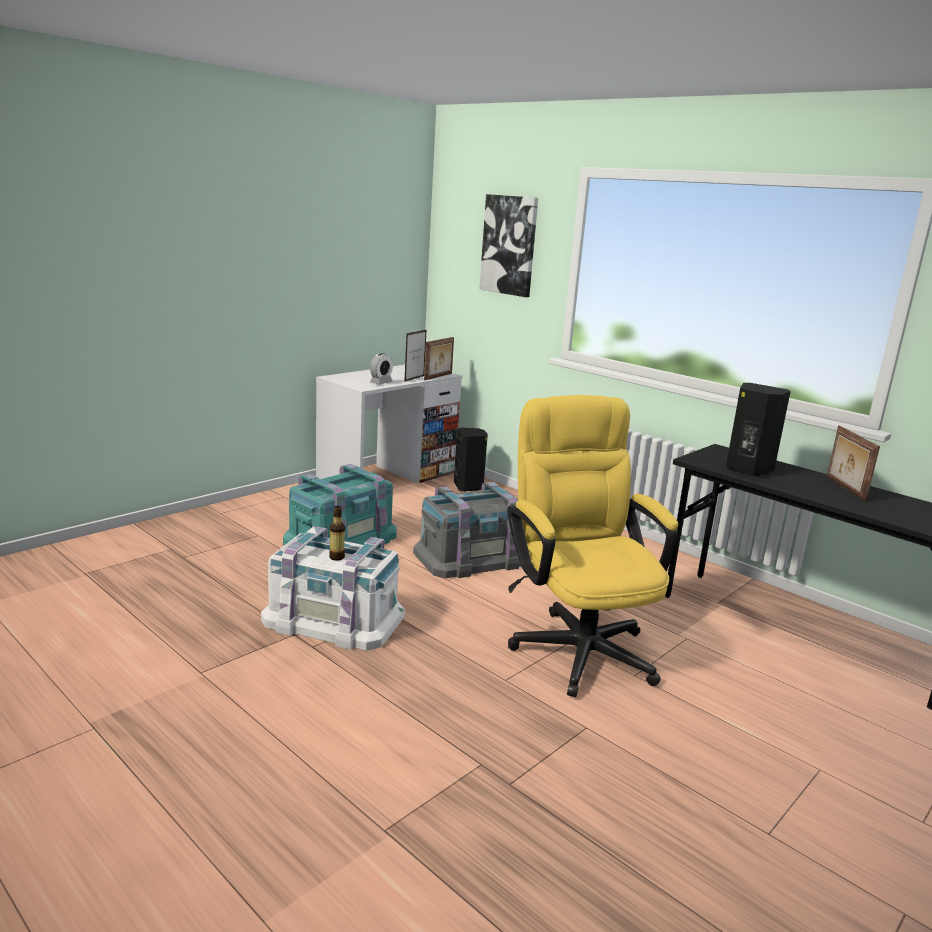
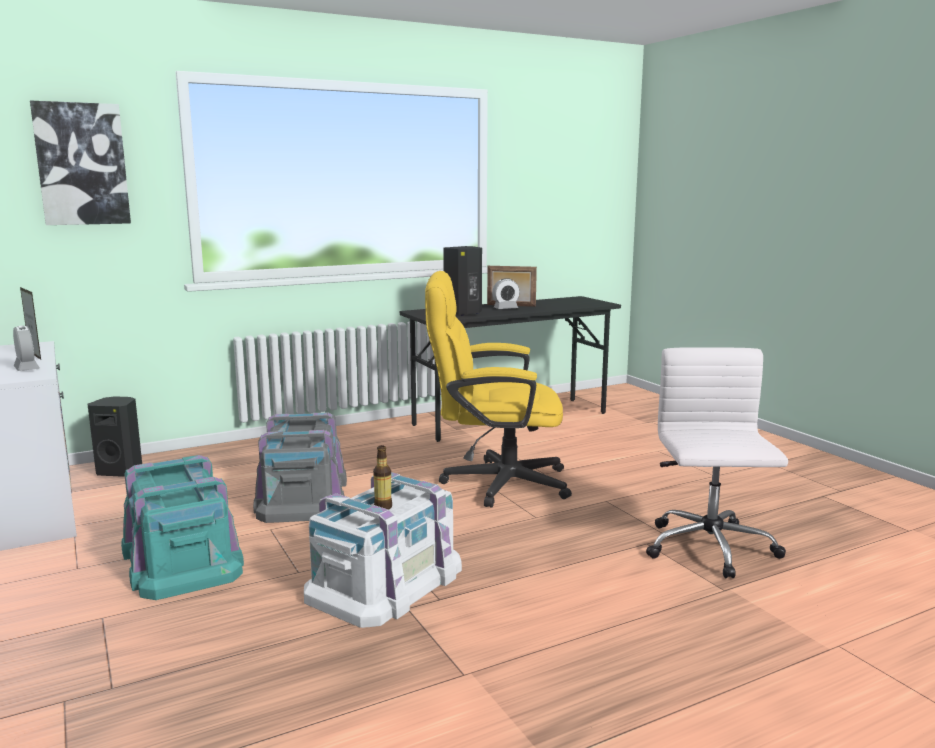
camera: 70 degrees left, 5 degrees down
picture frame [424,337,454,380] -> none
none -> alarm clock [492,278,520,309]
none -> white office chair [646,347,788,578]

